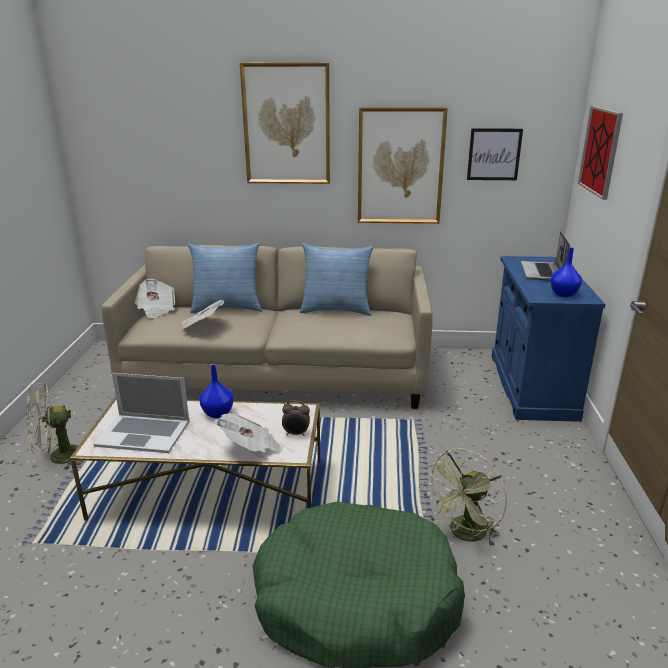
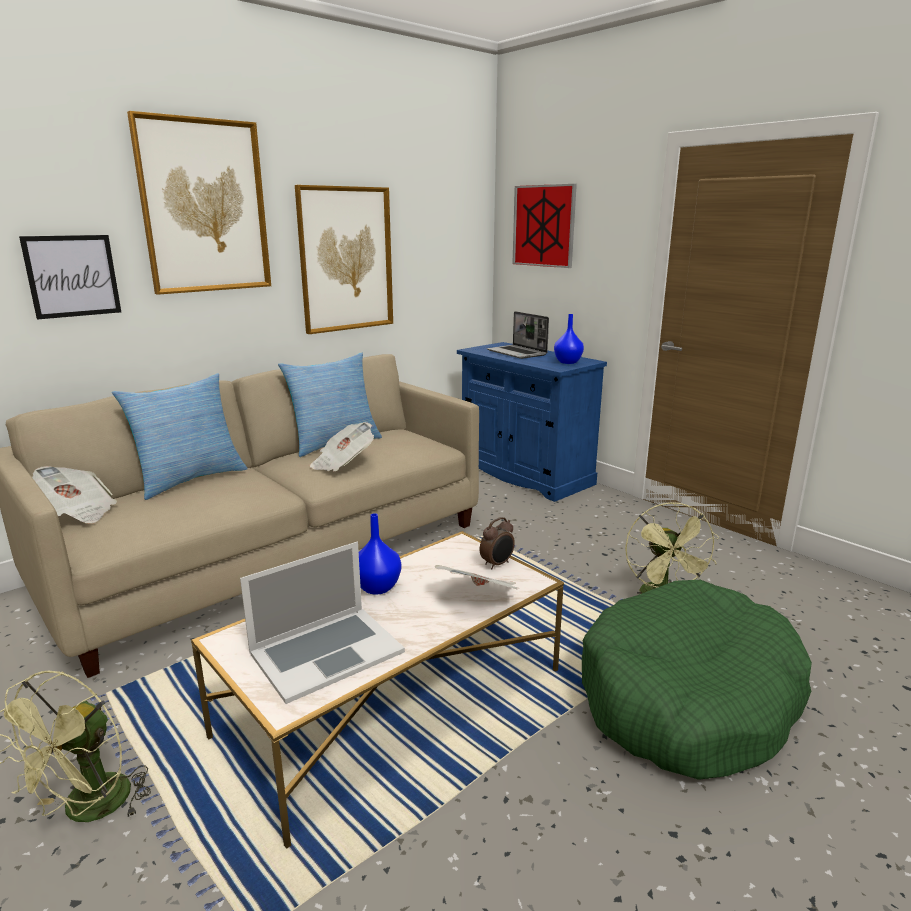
camera: 45 degrees left, 5 degrees down
newspaper [182,299,224,329] -> newspaper moved to [310,422,374,471]
picture [467,128,523,180] -> picture moved to [19,235,121,320]

